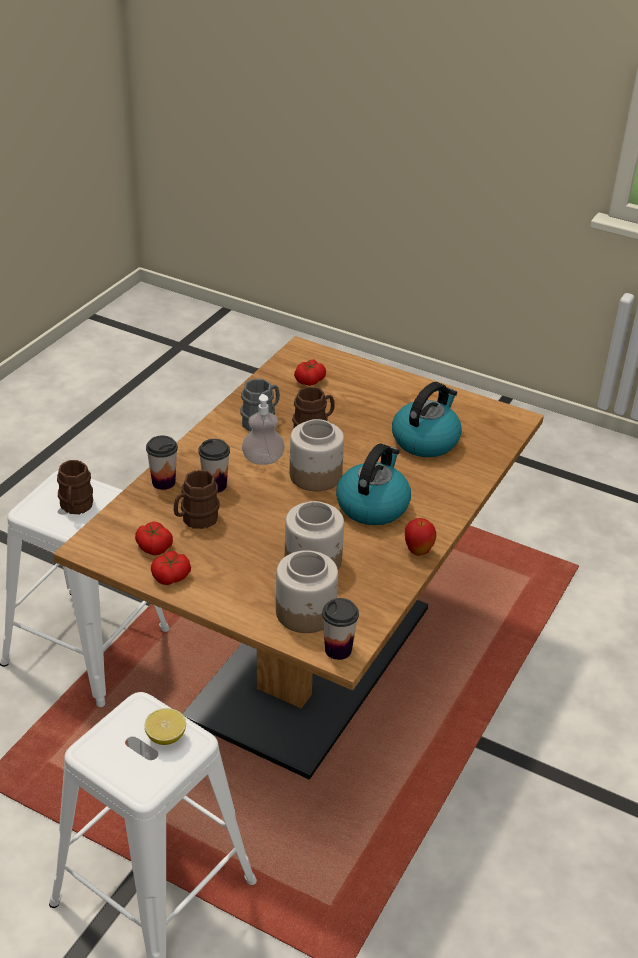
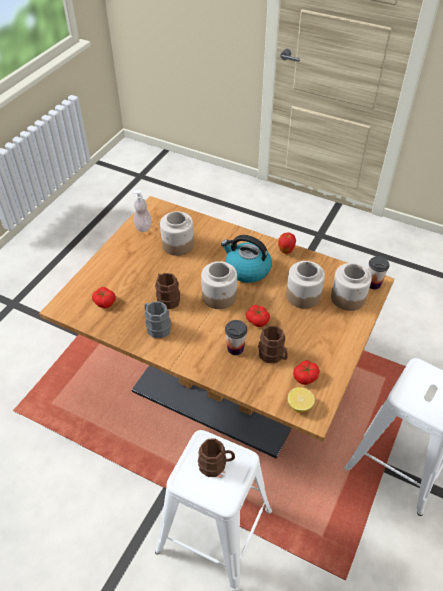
camera: 90 degrees left, 10 degrees up
lemon [145,708,186,745] -> lemon moved to [288,387,315,412]
cup [146,435,178,490] -> none
tomato [151,551,191,585] -> tomato moved to [246,305,270,327]
soap dispenser [242,394,285,465] -> soap dispenser moved to [133,190,151,232]
kettle [392,382,462,457] -> jar [160,211,194,256]

